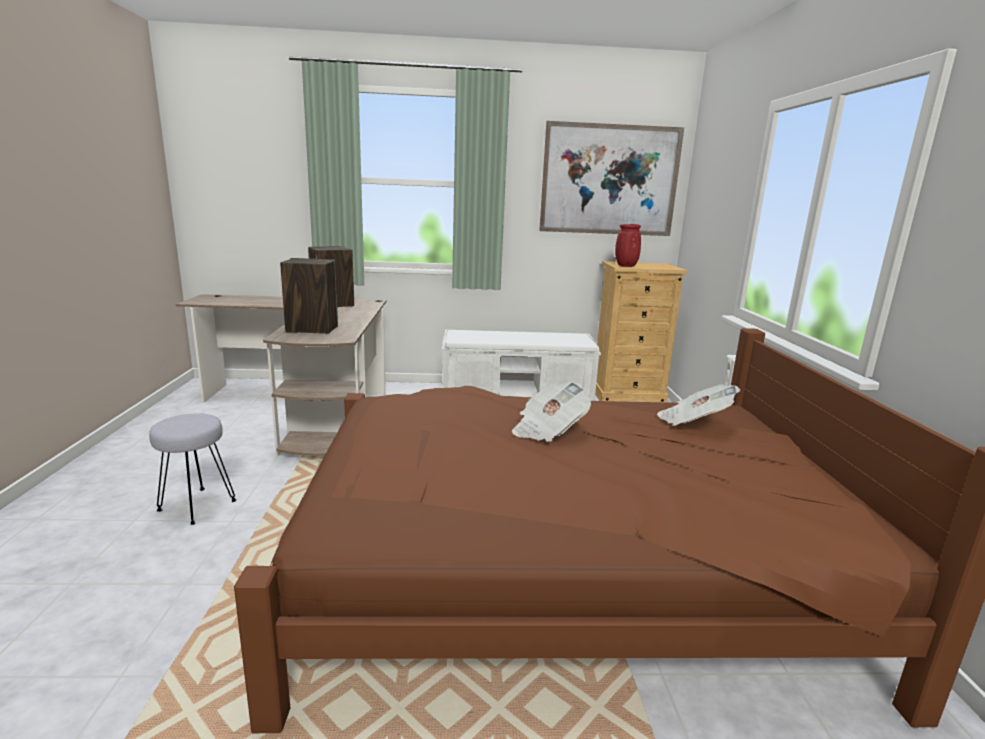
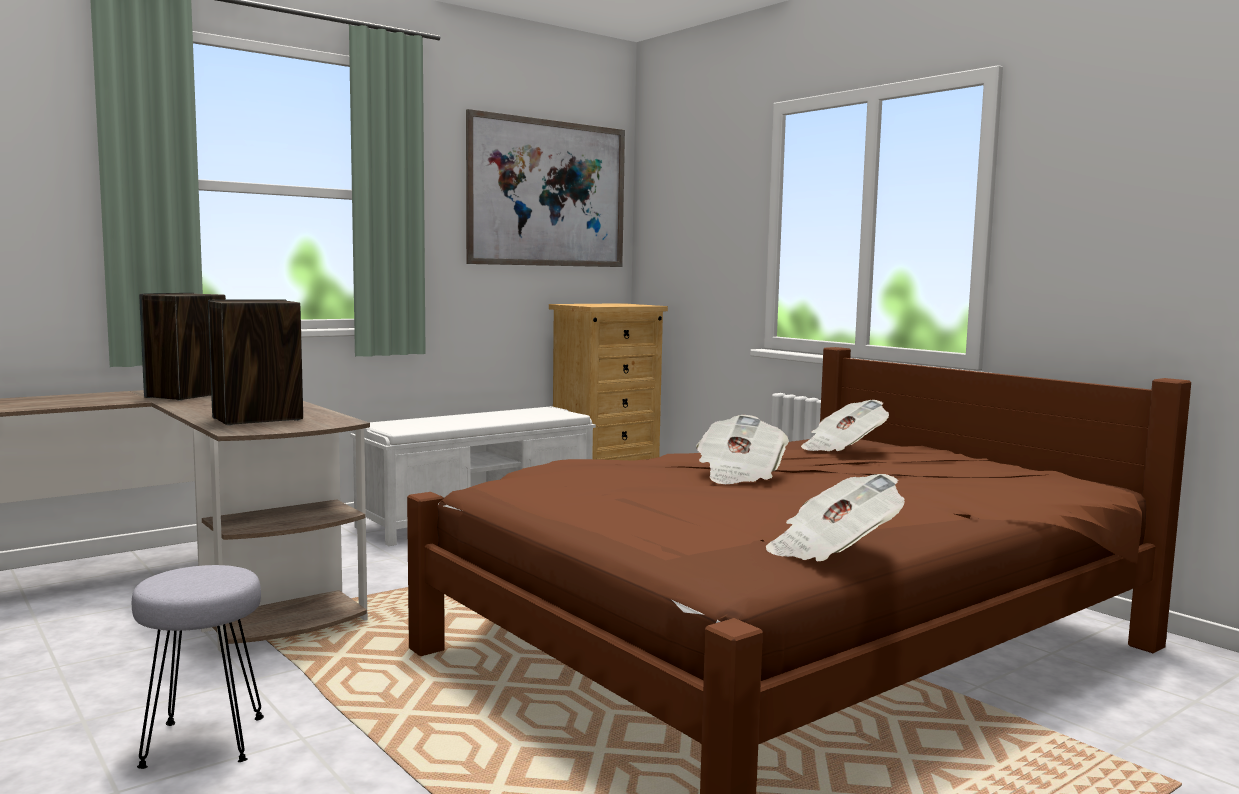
camera: 35 degrees left, 10 degrees down
red vase [615,224,641,267] -> none
none -> newspaper [766,474,905,562]

